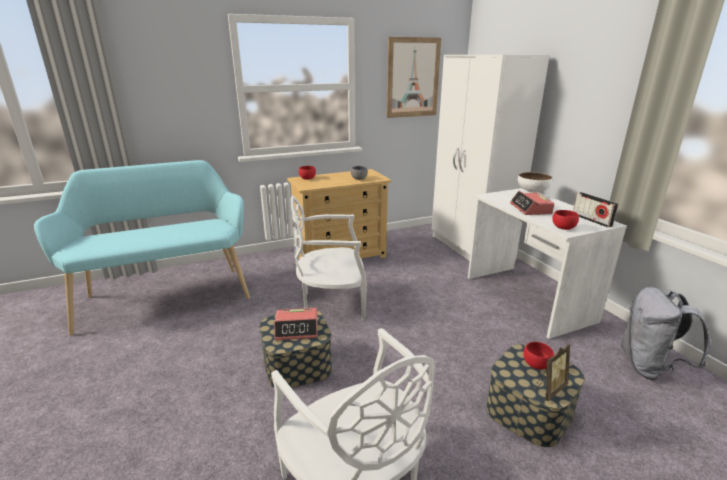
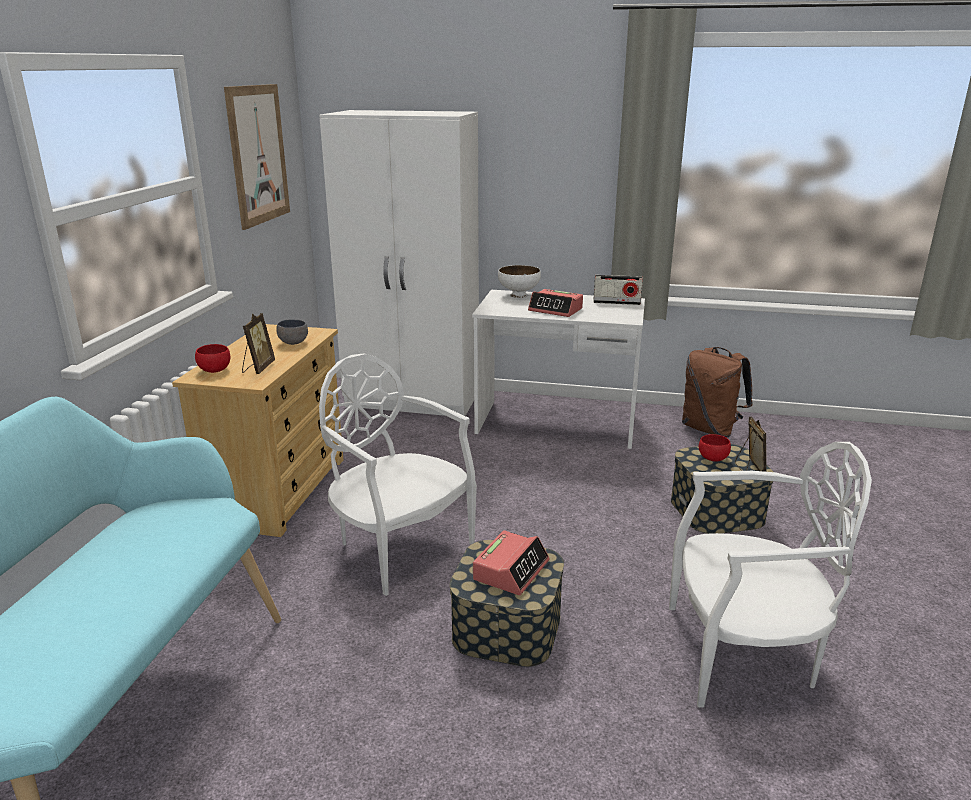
camera: 55 degrees left, 0 degrees up
white chair [291,196,367,321] -> white chair turned 105 degrees clockwise [319,353,477,596]
red bowl [552,210,579,230] -> none
grey backpack [621,287,710,381] -> brown backpack [682,347,753,438]
none -> picture frame [242,313,275,374]

